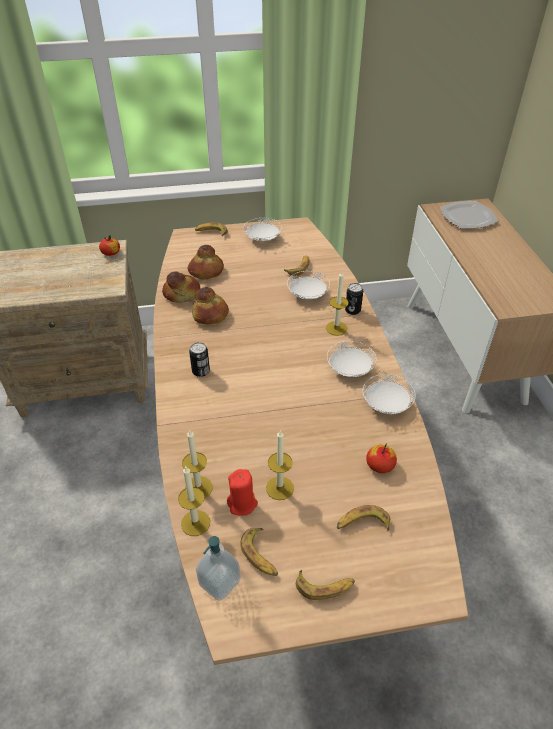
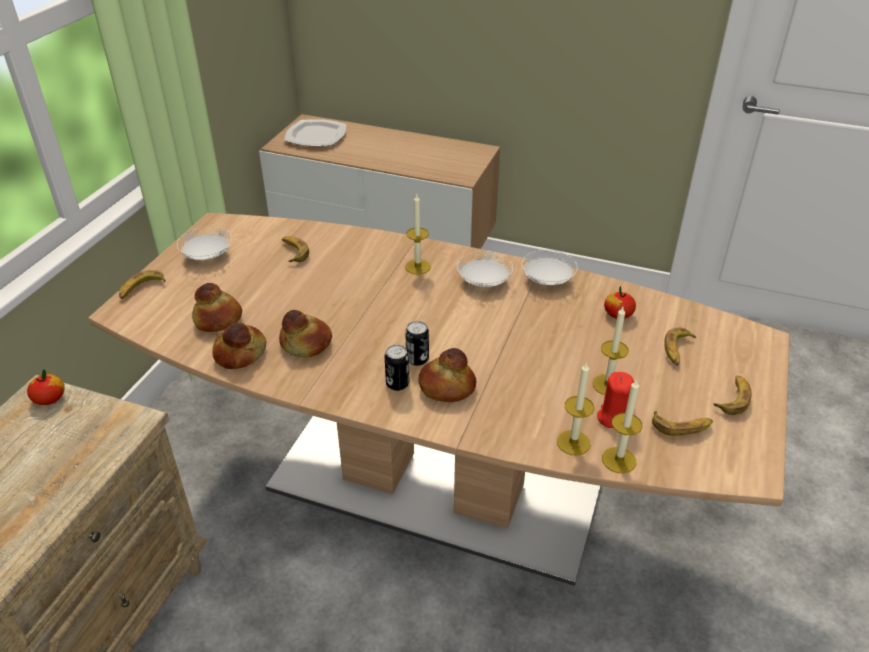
camera: 60 degrees left, 5 degrees down
soap dispenser [196,536,241,601] -> none
white plate [287,271,330,299] -> none
can [345,283,363,315] -> can moved to [405,321,429,366]
none -> bread [418,348,476,402]

